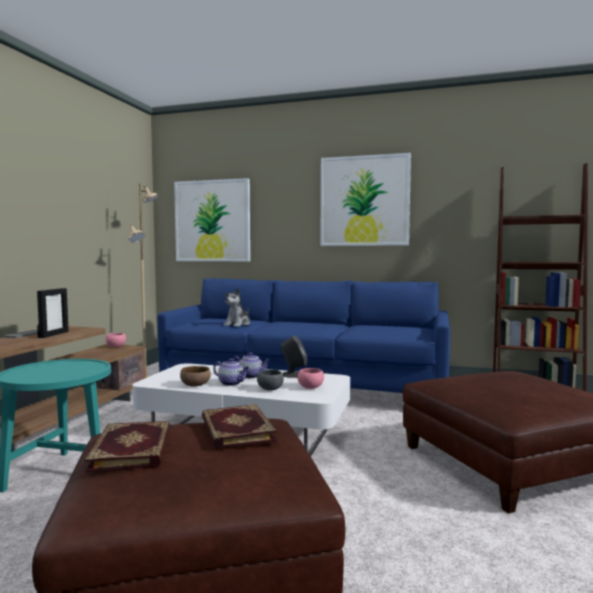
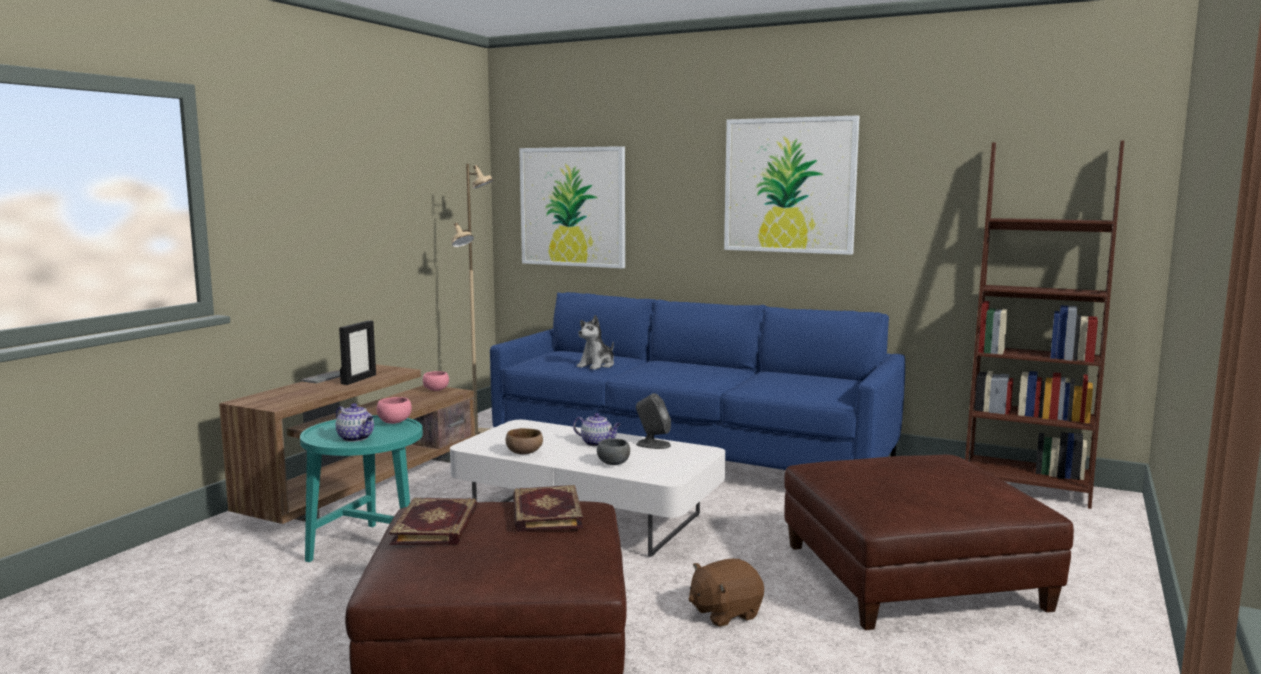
camera: 10 degrees right, 5 degrees up
teapot [213,358,249,386] -> teapot moved to [336,403,374,442]
pink bowl [297,368,324,389] -> pink bowl moved to [377,397,412,424]
none -> brown plush toy [689,559,764,627]

